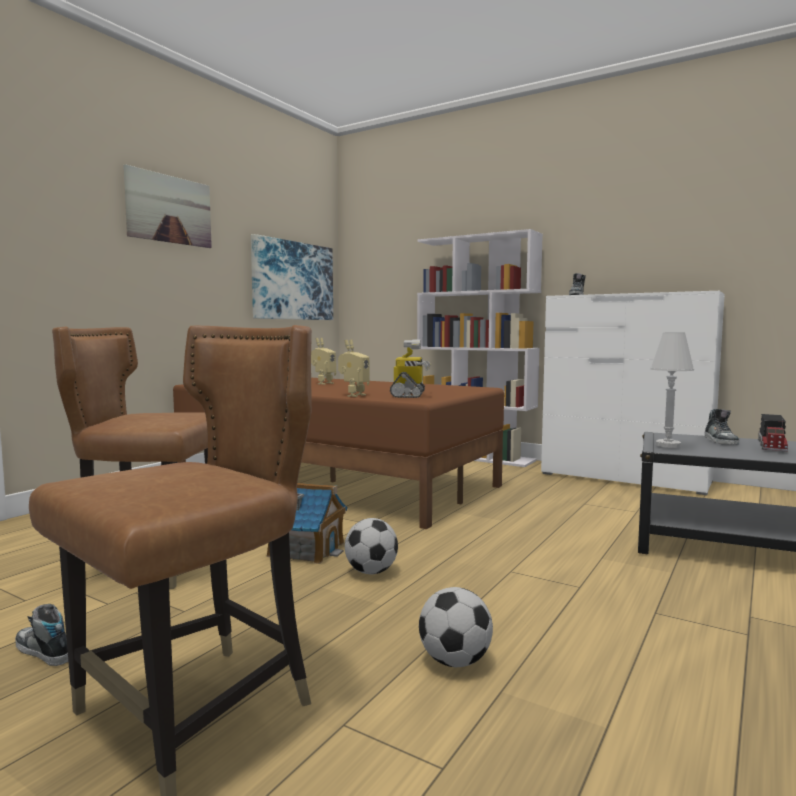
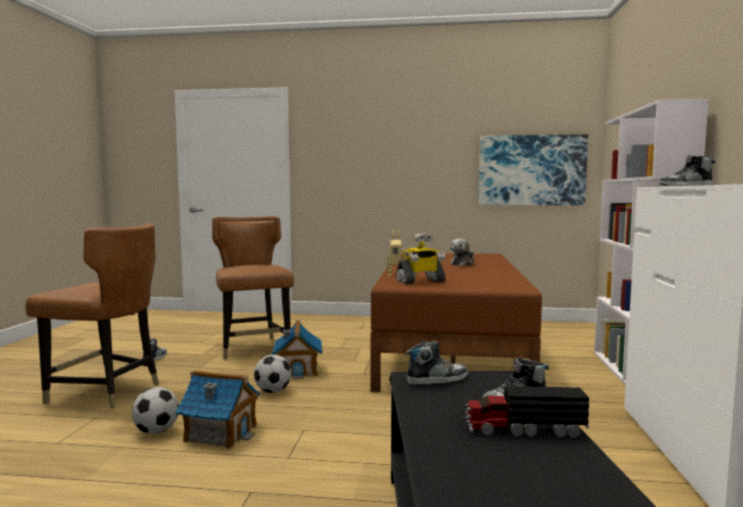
camera: 65 degrees right, 0 degrees up
picture [123,164,212,248] -> none
toy robot [311,338,336,385] -> plush toy [450,239,475,266]
white table lamp [650,333,694,448] -> shoe [406,341,468,385]
none -> toy house [175,370,260,449]

